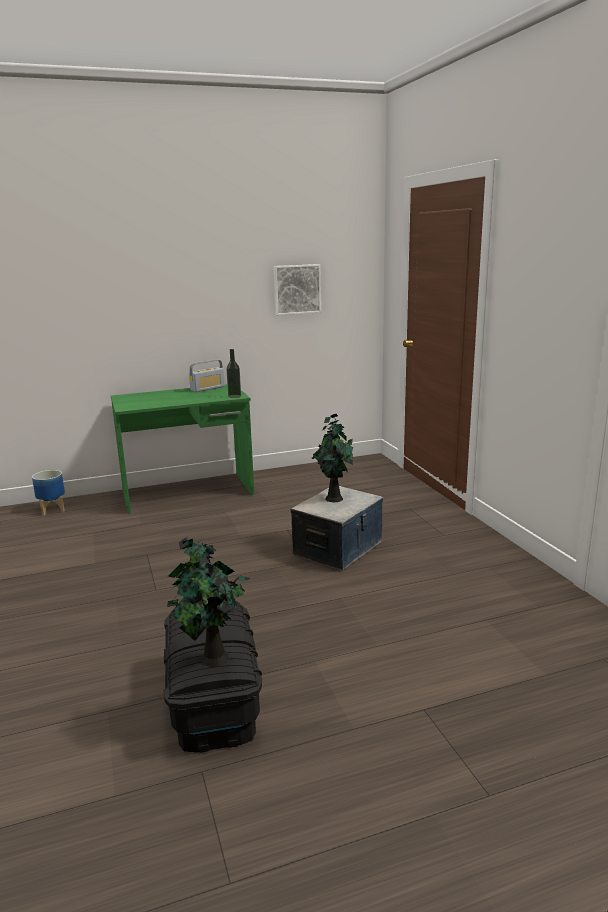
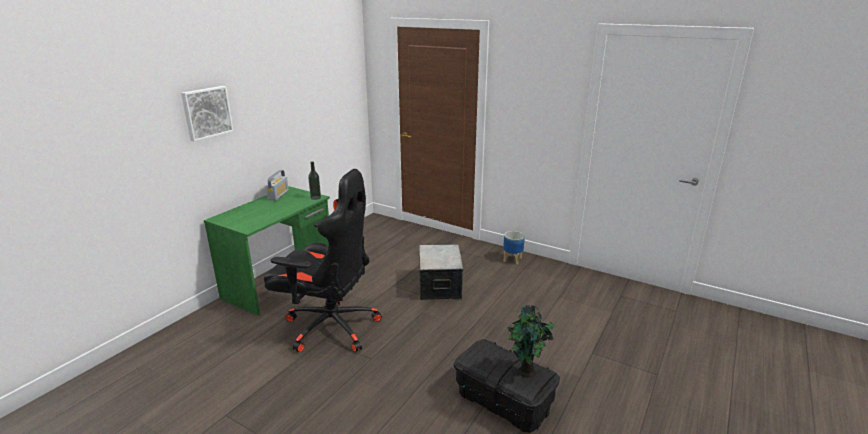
camera: 40 degrees left, 5 degrees up
planter [32,470,65,516] -> planter moved to [503,231,525,264]
picture [274,264,321,315] -> picture moved to [181,86,234,142]
potted plant [312,414,353,502] -> none
none -> black office chair [264,169,382,352]

